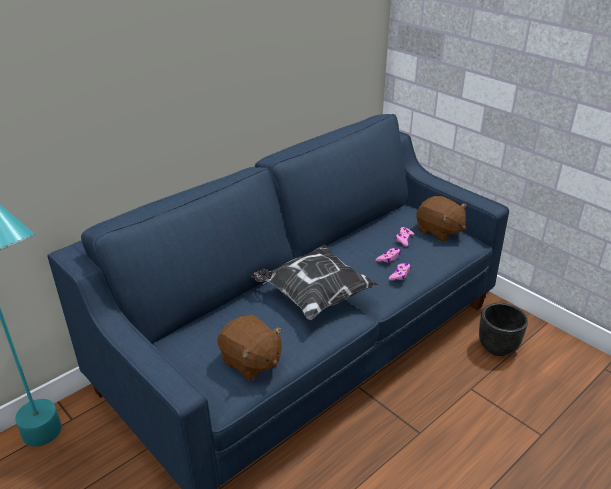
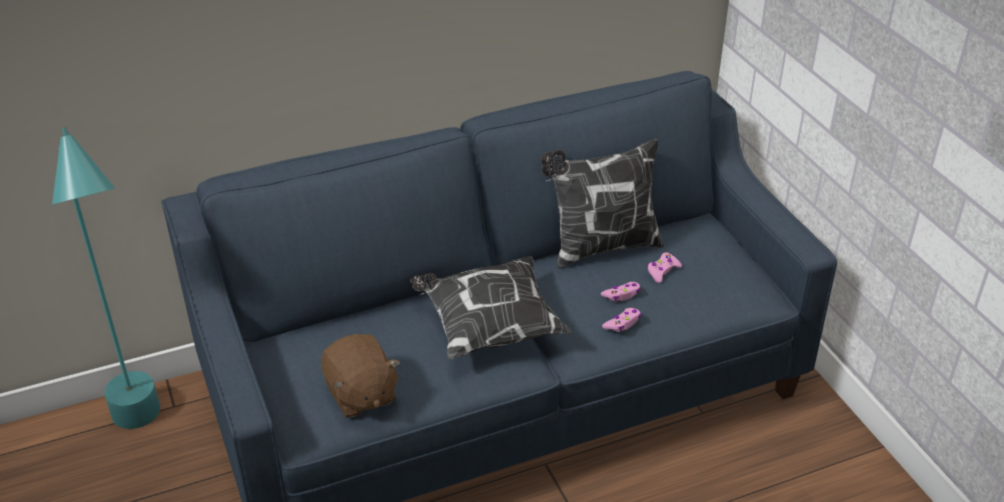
camera: 20 degrees right, 5 degrees up
brown plush toy [416,196,466,242] -> none
black planter [479,303,528,356] -> none
none -> pillow [541,139,664,269]

